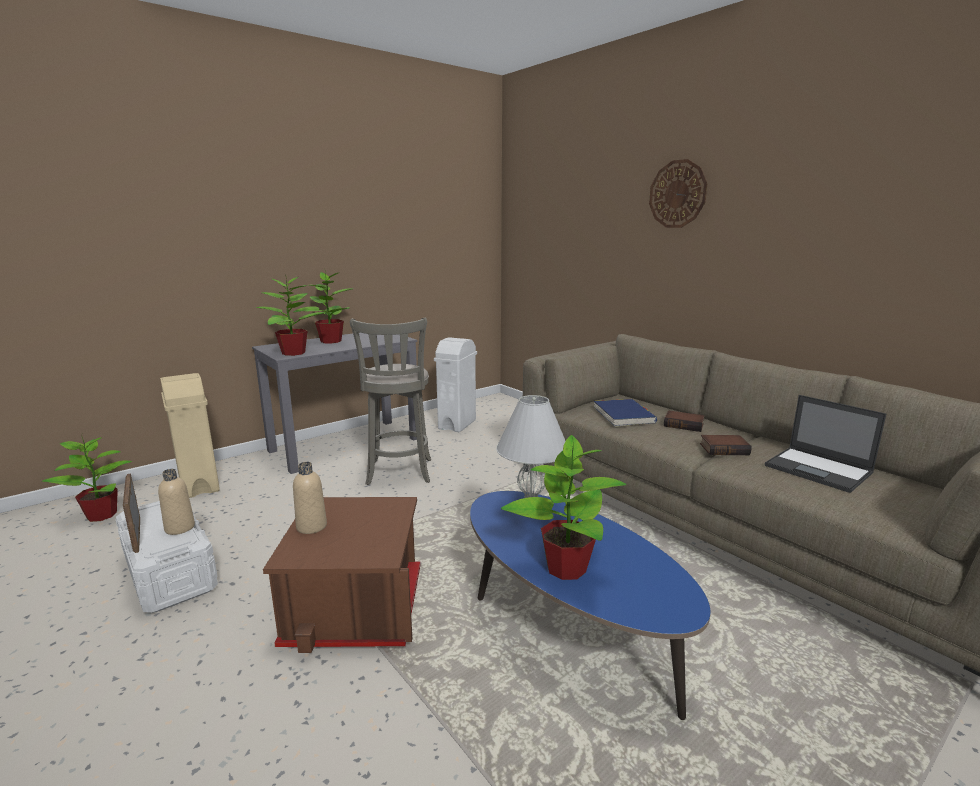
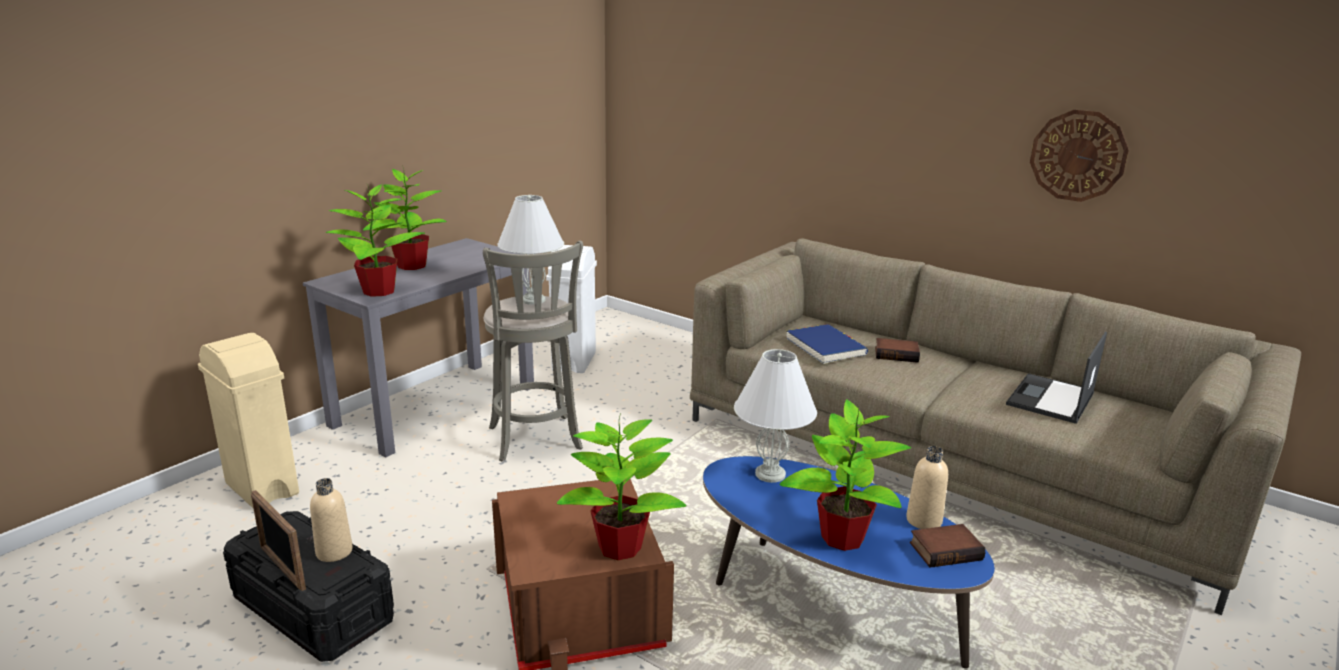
camera: 15 degrees left, 5 degrees up
potted plant [42,432,132,522] -> potted plant moved to [557,414,686,560]
white storage box [116,501,218,613] -> black storage box [223,511,394,662]
beige bottle [293,462,327,534] -> beige bottle moved to [906,446,948,529]
wall clock [649,159,707,228] -> wall clock moved to [1030,110,1129,202]
book [700,435,751,455] -> book moved to [910,524,985,568]
laptop [765,395,886,493] -> laptop turned 90 degrees clockwise [1006,332,1107,424]
none -> white table lamp [497,195,564,305]

